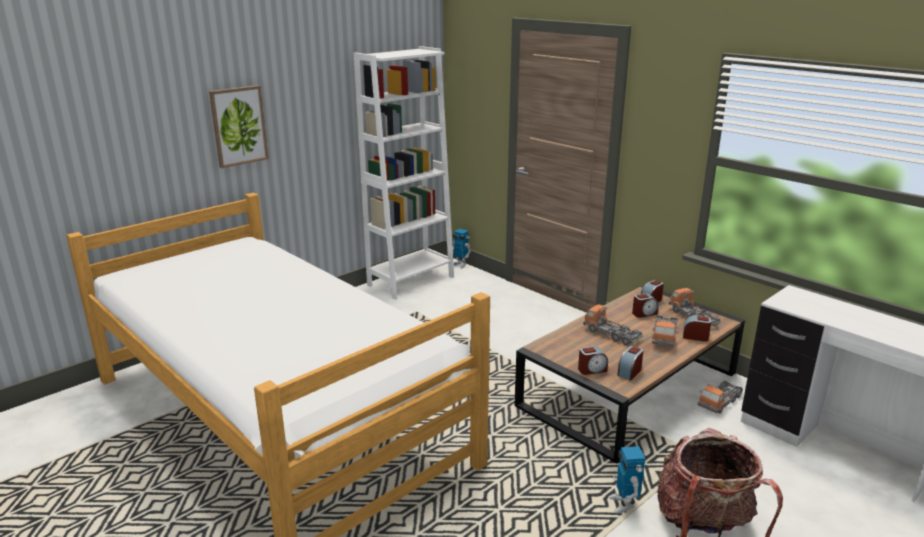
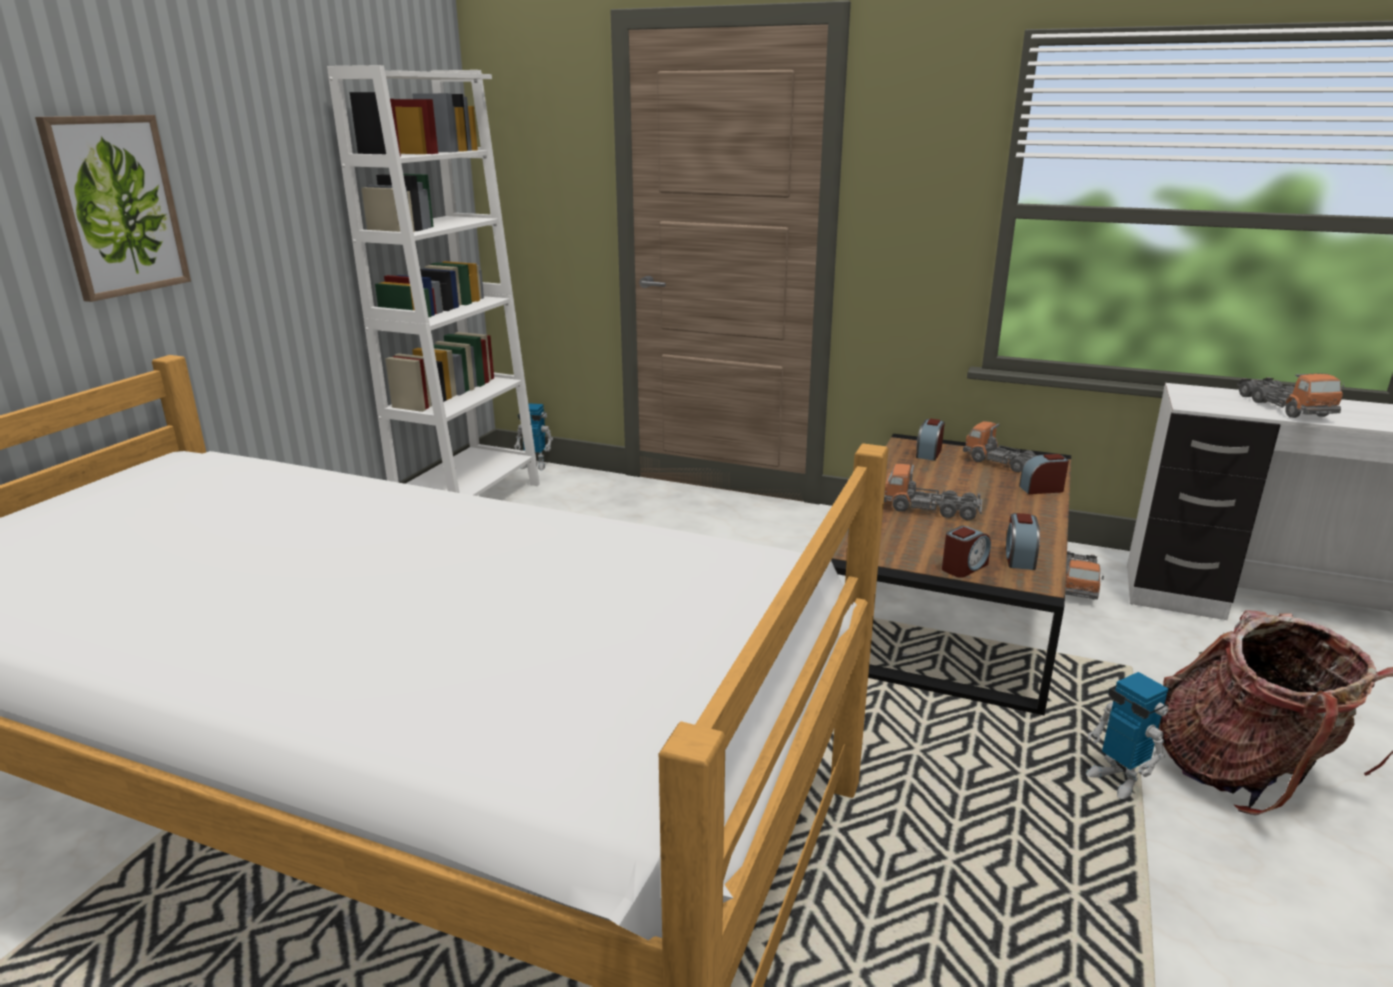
camera: 25 degrees left, 0 degrees up
alarm clock [632,293,659,318] -> none
toy truck [652,315,677,347] -> toy truck moved to [1237,373,1344,418]

